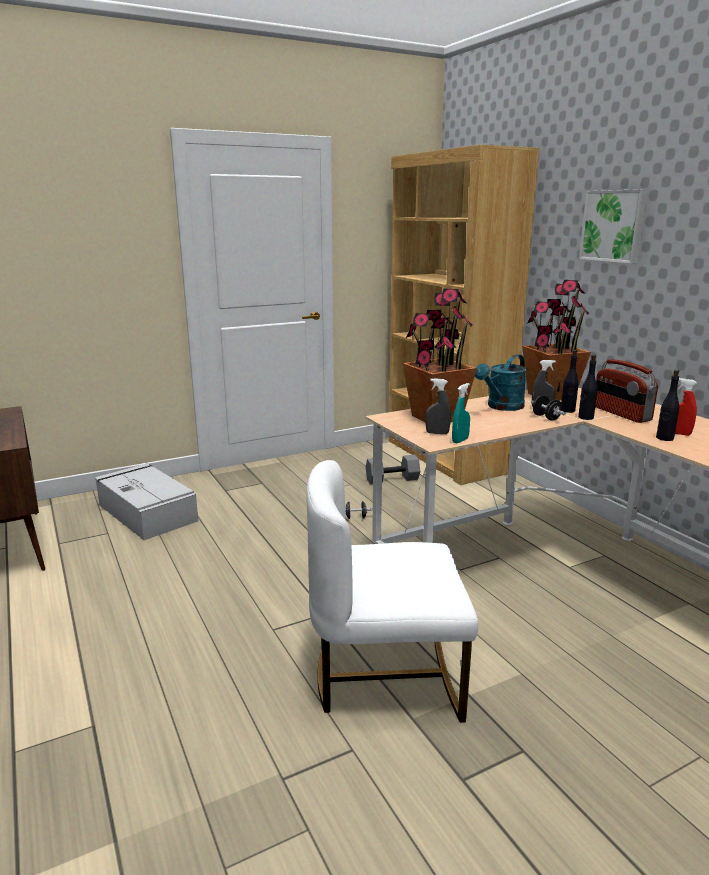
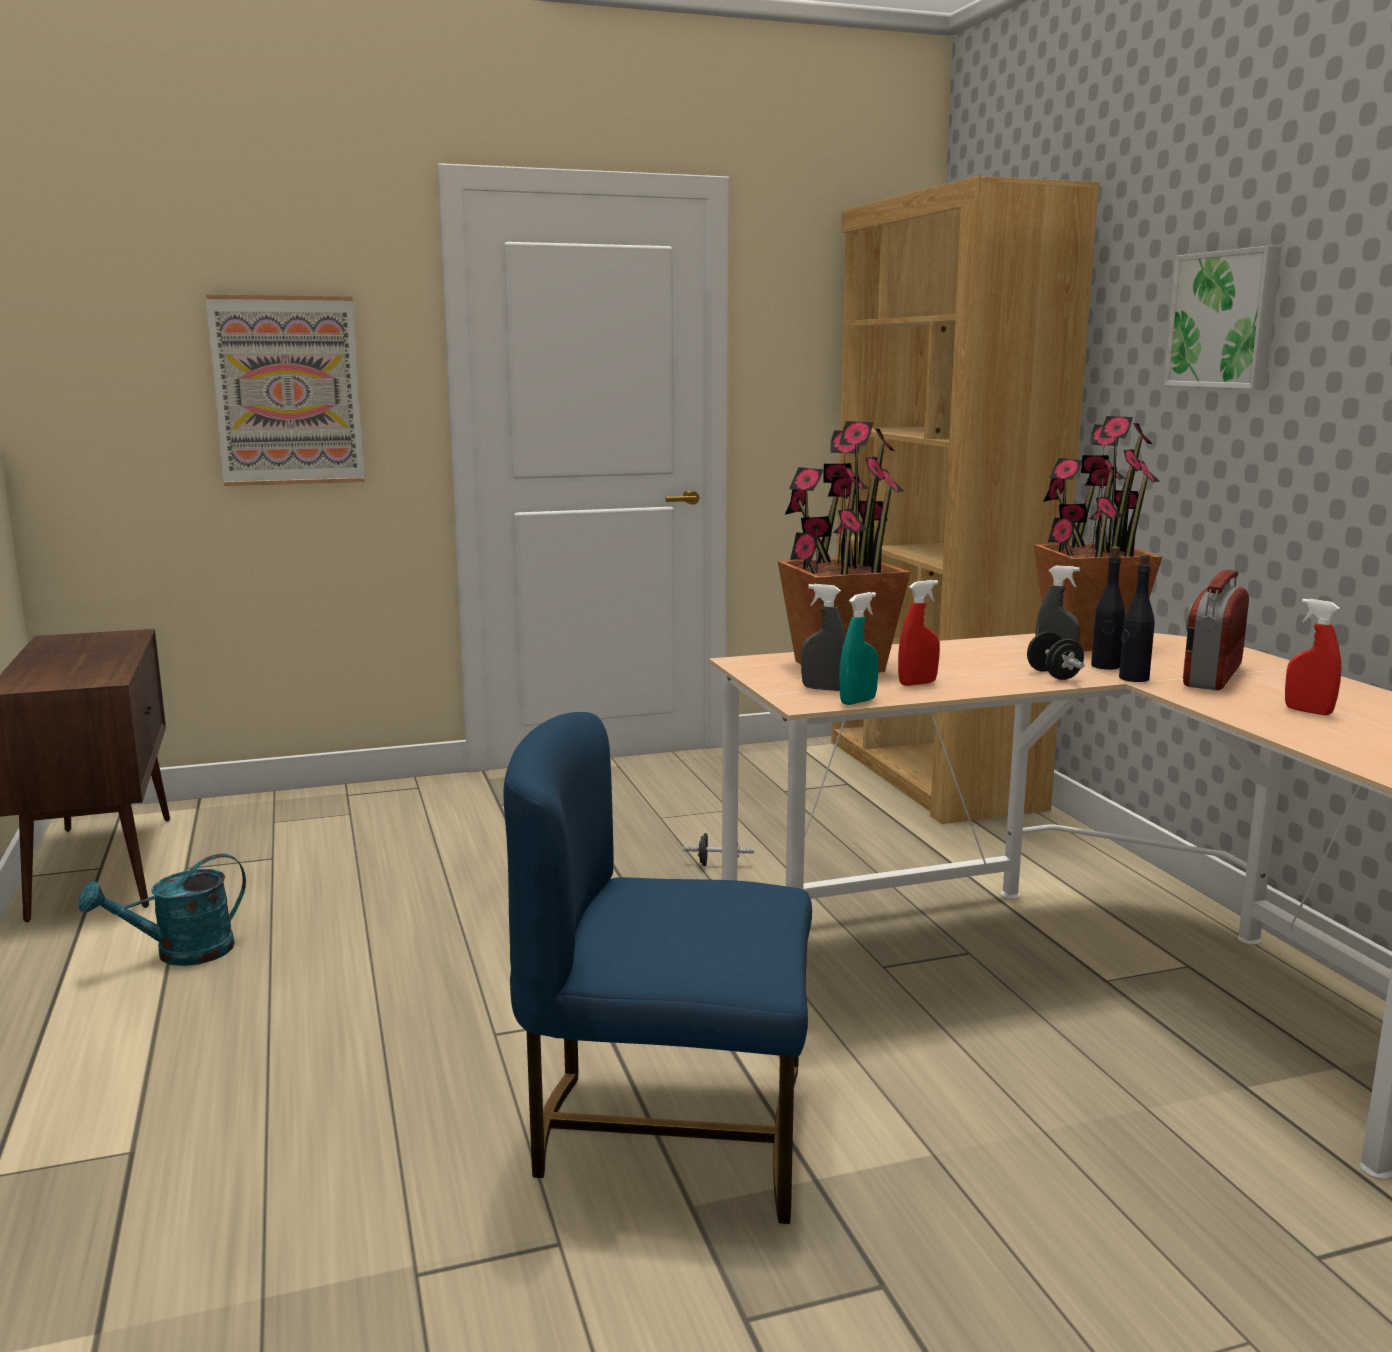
camera: 10 degrees right, 5 degrees down
grey storage box [95,463,198,540] -> none
white chair [307,460,478,723] -> blue chair [503,712,812,1224]
grey dumbbell [366,455,420,484] -> none
turquoise watering can [475,354,527,411] -> turquoise watering can moved to [79,854,246,966]
radio [595,359,658,423] -> radio turned 45 degrees clockwise [1183,570,1249,690]
black bottle [656,370,679,441] -> none
none -> picture [206,295,365,486]
none -> red spray bottle [898,580,940,686]

